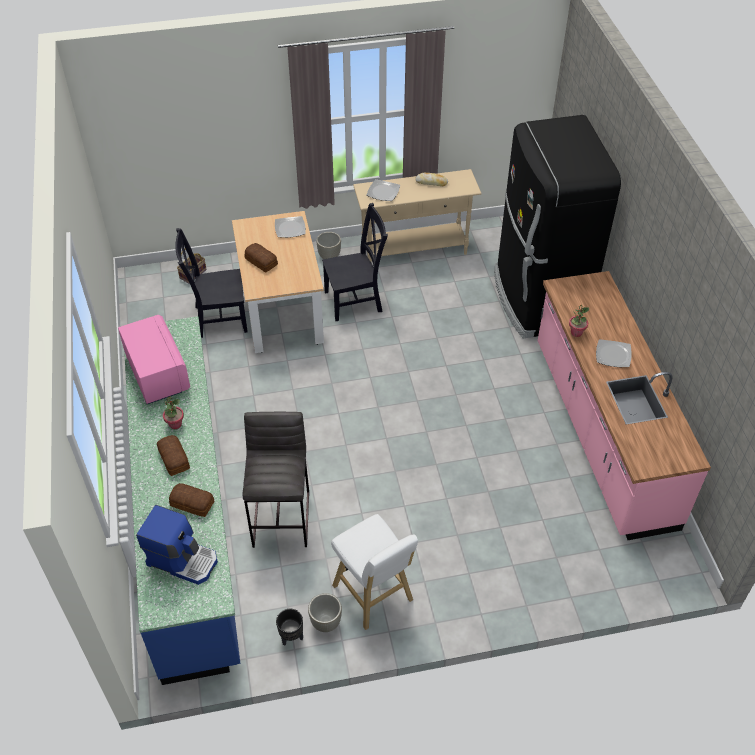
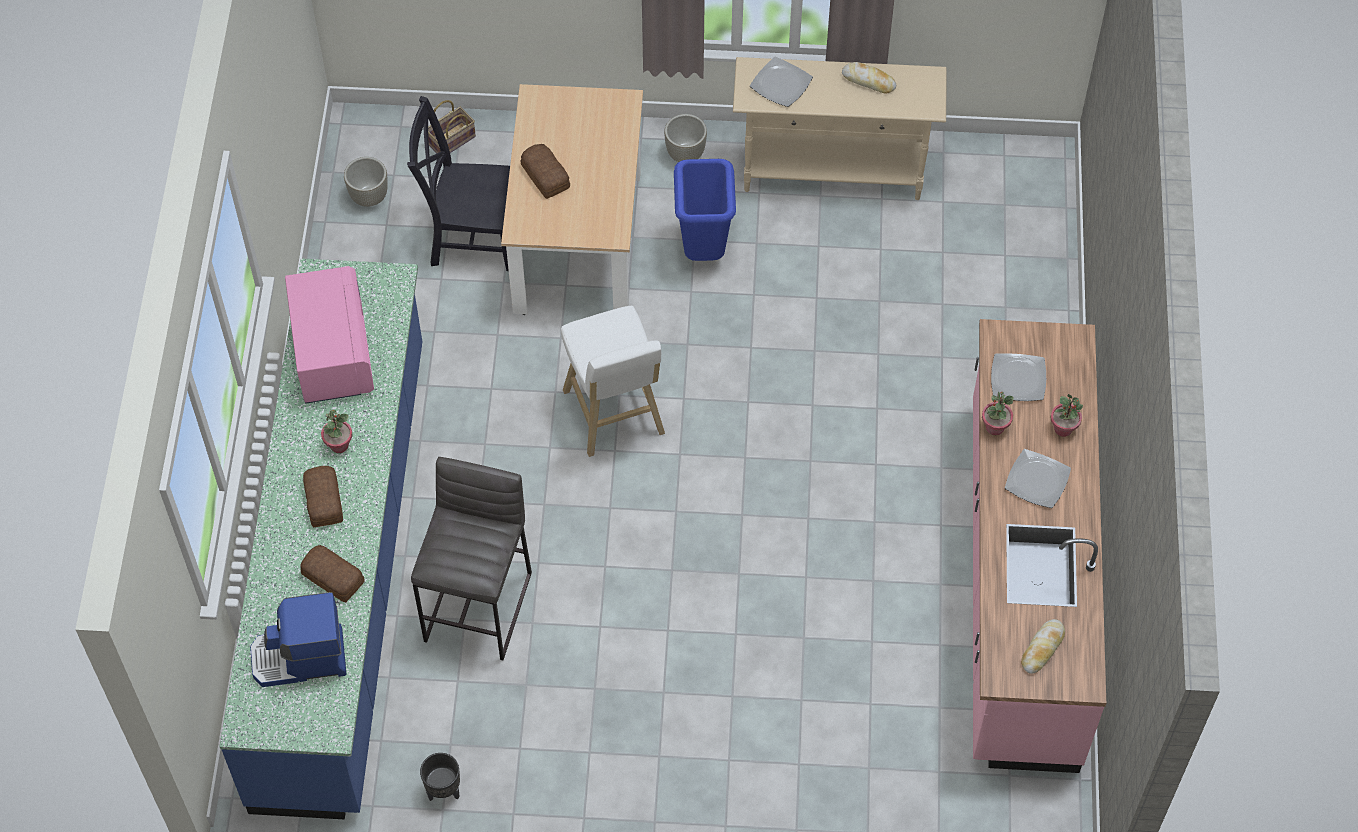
camera: 15 degrees right, 10 degrees up
coffee machine [136,505,218,585] -> coffee machine turned 135 degrees clockwise [250,592,347,687]
plate [275,216,306,238] -> plate moved to [991,353,1046,401]
grey planter [308,593,342,632] -> grey planter moved to [344,157,388,207]
black chair [322,203,388,321] -> blue trash can [674,159,736,261]
white stool [331,514,418,630] -> white stool moved to [561,306,665,457]
black fridge [494,115,621,339] -> none
none -> bread [1021,619,1065,674]
none -> potted plant [1051,394,1083,437]

